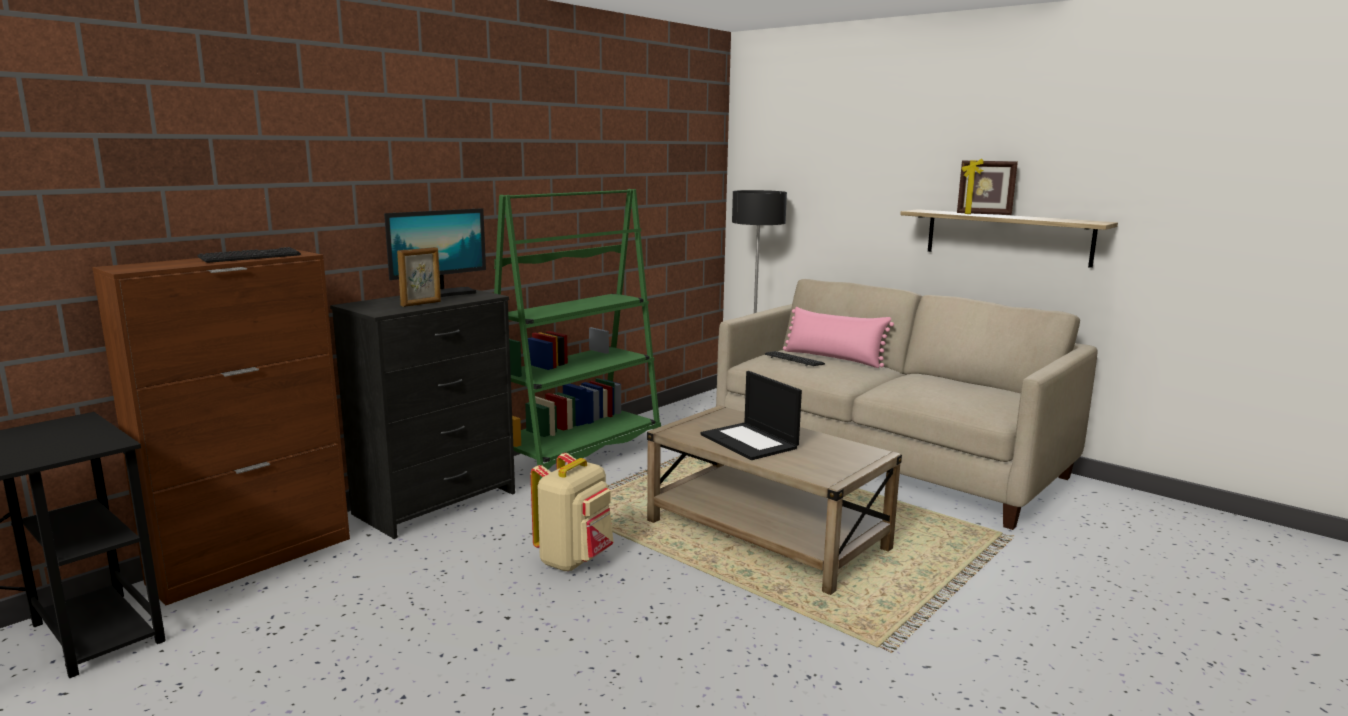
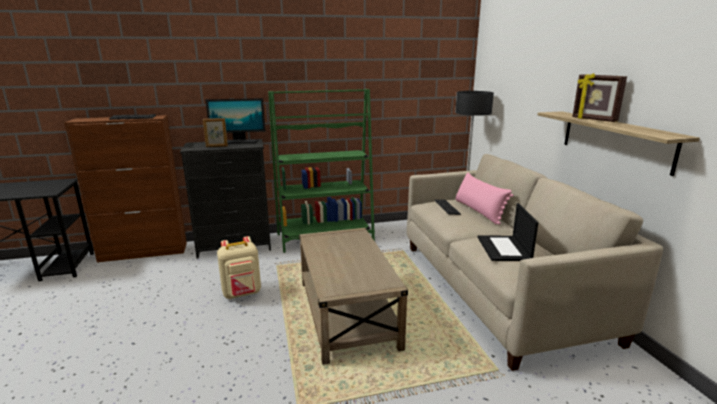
camera: 35 degrees right, 5 degrees up
laptop [701,371,802,460] -> laptop moved to [477,203,538,261]

